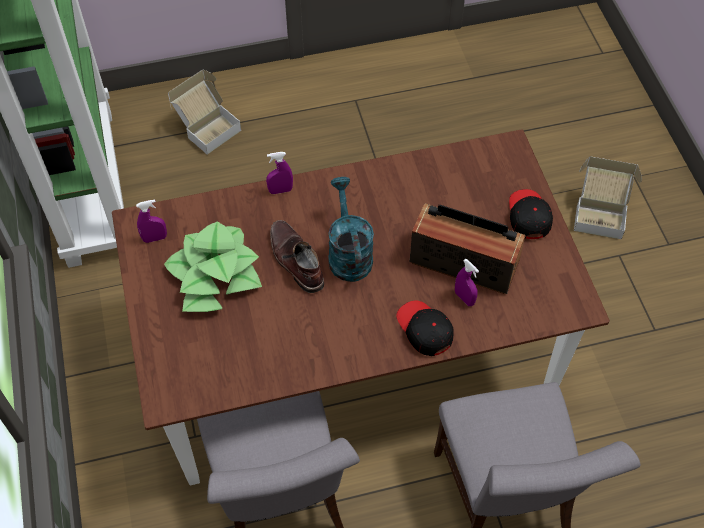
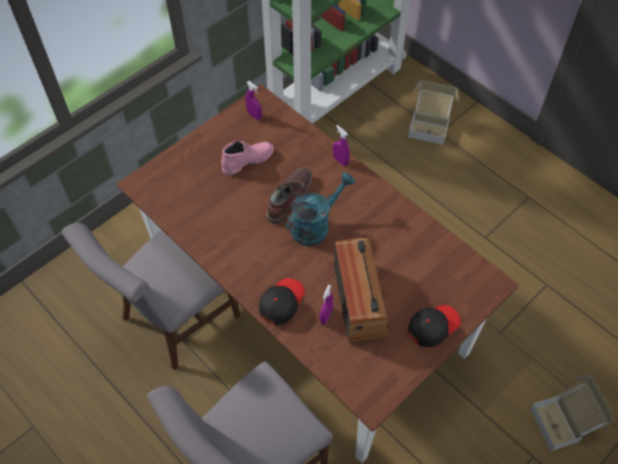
camera: 60 degrees right, 0 degrees up
potted plant [164,221,262,312] -> pink boot [221,140,274,175]

